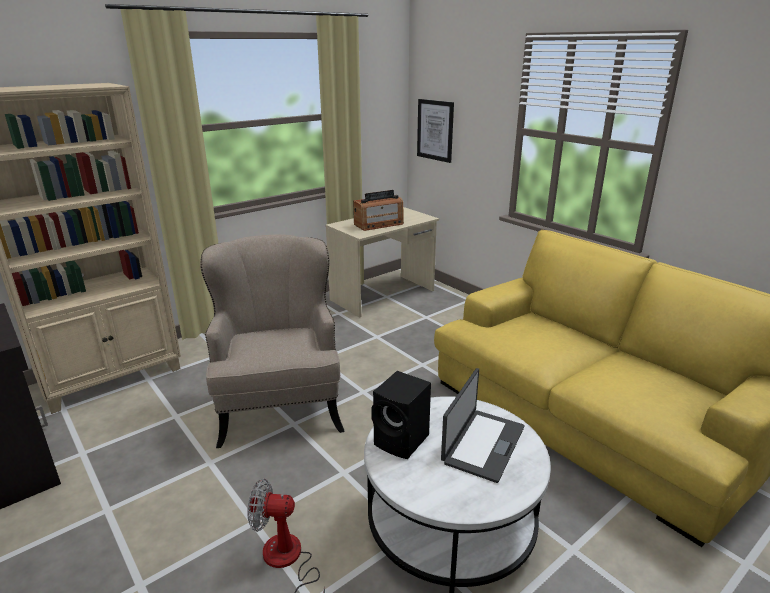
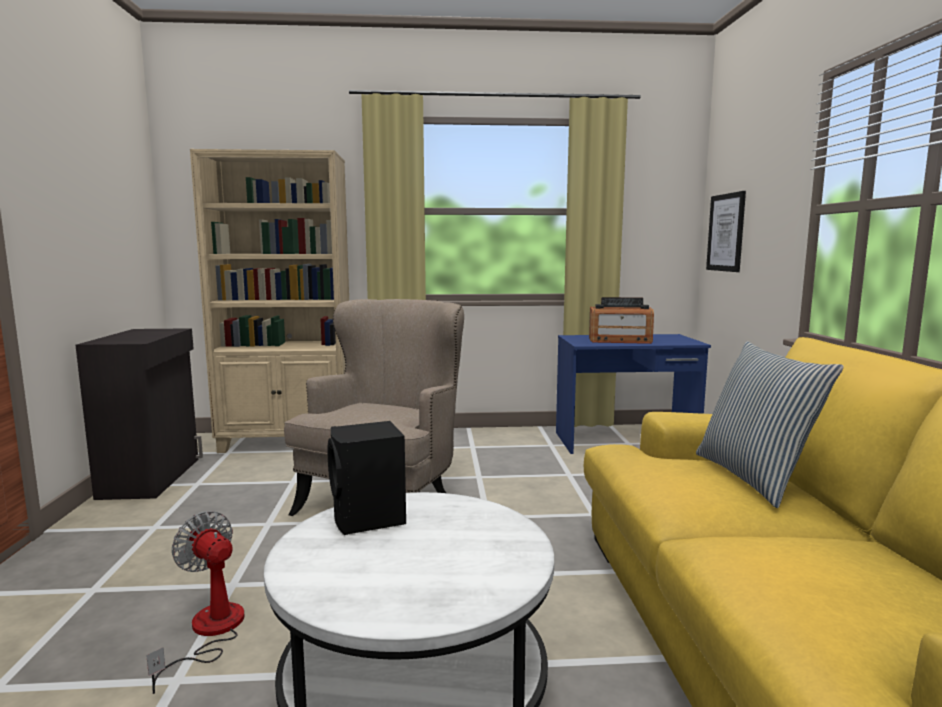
camera: 35 degrees right, 15 degrees down
beige desk [325,207,439,318] -> blue desk [556,334,711,454]
laptop [441,368,525,483] -> none
none -> pillow [696,341,844,508]

